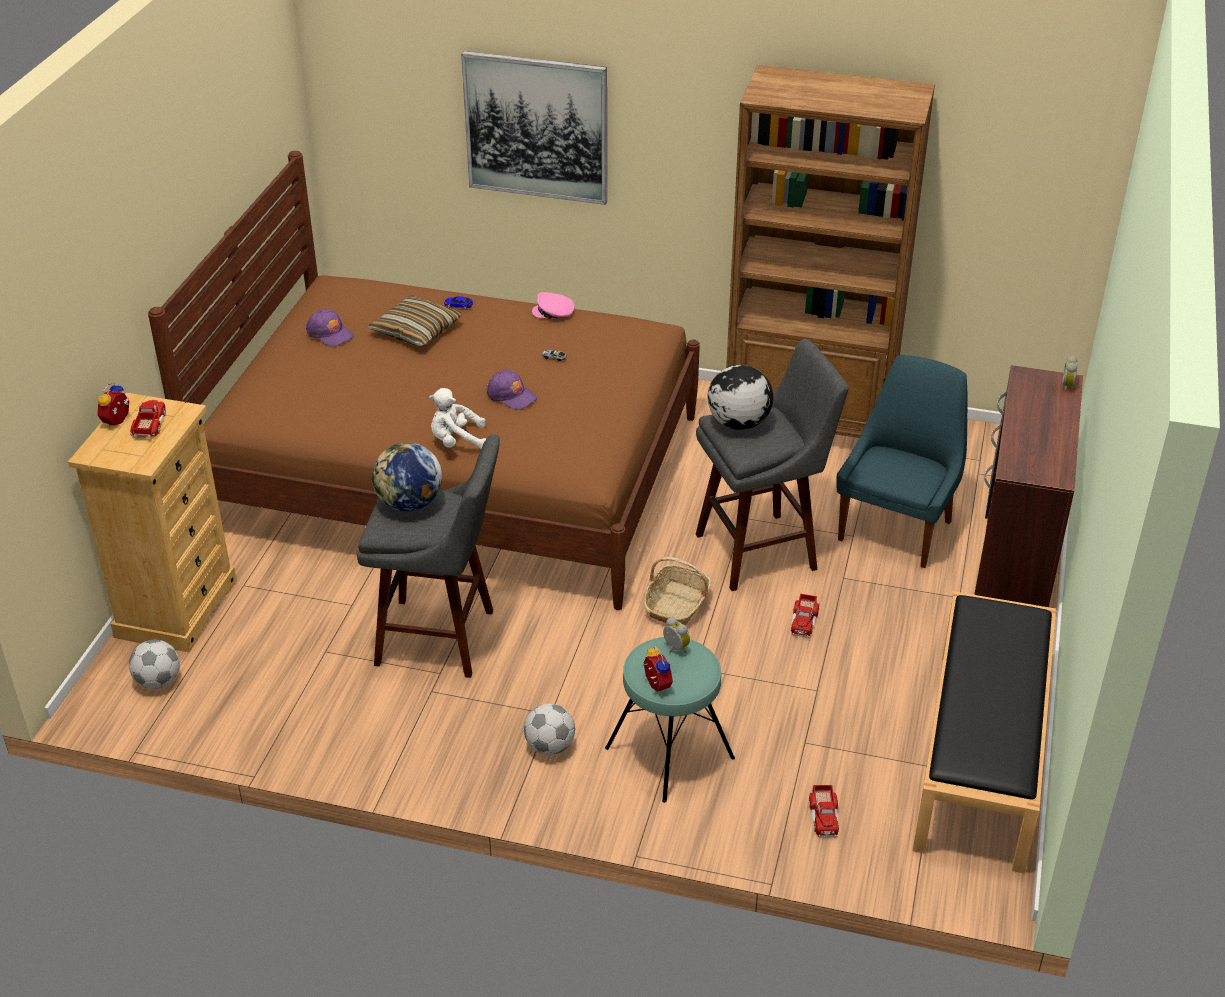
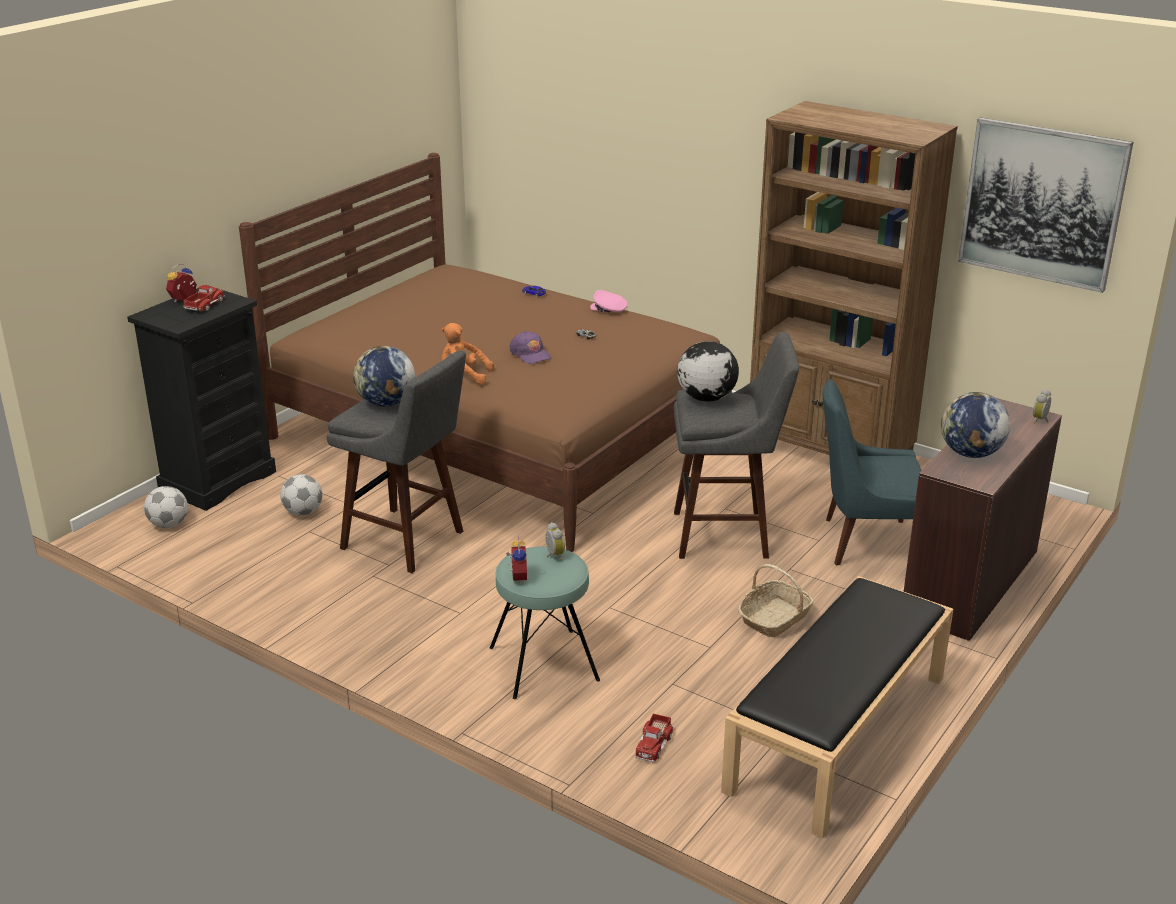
camera: 20 degrees right, 10 degrees down
beige dresser [68,393,237,652] -> black dresser [127,285,276,511]
purple cap [306,309,353,347] -> none
pillow [368,295,462,347] -> none
white plush toy [429,388,487,449] -> orange plush toy [441,323,494,384]
picture [461,51,607,205] -> picture moved to [958,118,1133,293]
football [524,704,575,755] -> football moved to [280,474,322,516]
basket [644,557,711,625] -> basket moved to [738,564,814,637]
toy truck [791,594,819,638] -> none
blue chair [836,355,968,568] -> blue chair turned 135 degrees counterclockwise [823,379,922,566]
none -> globe [941,392,1010,458]

